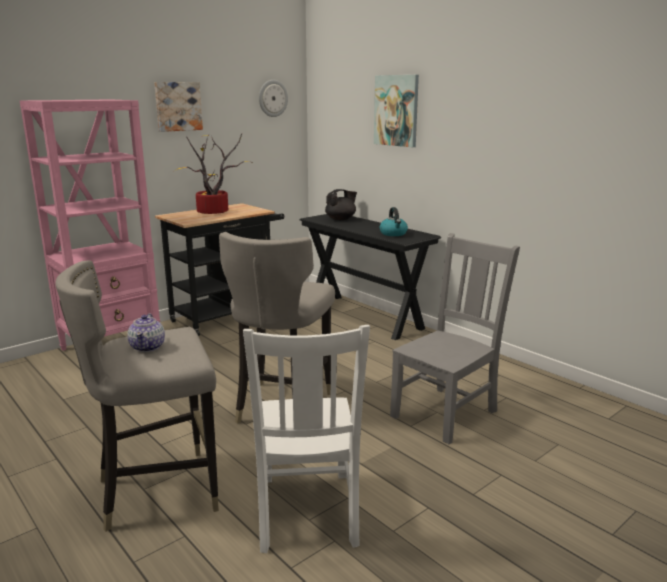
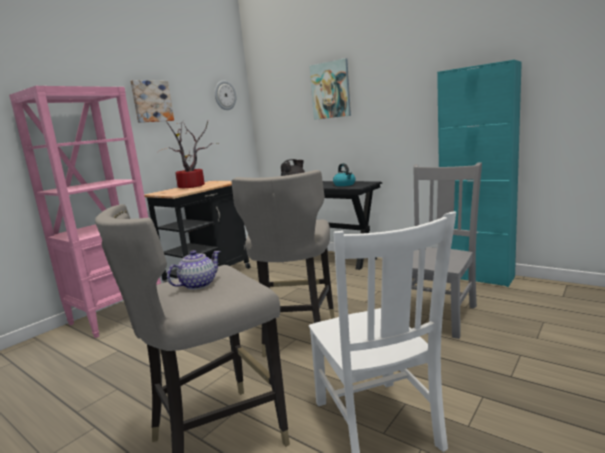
camera: 10 degrees left, 5 degrees down
teapot [127,314,165,352] -> teapot turned 120 degrees counterclockwise [167,250,220,290]
none -> turquoise cabinet [437,60,522,287]

